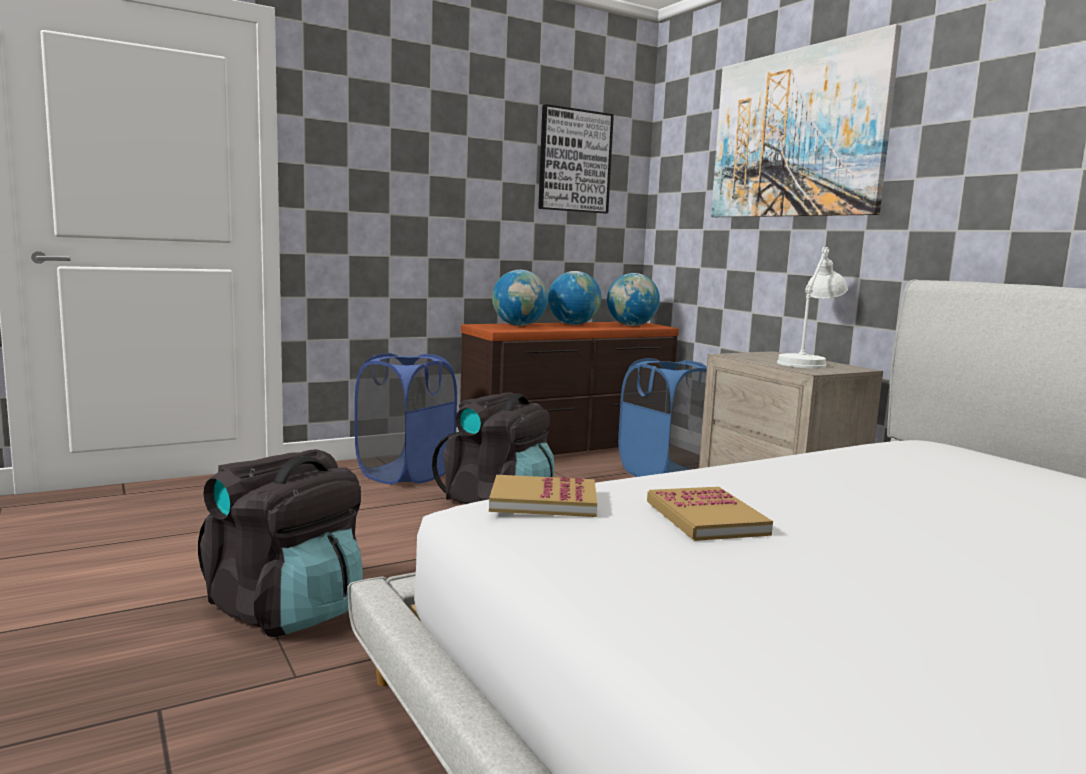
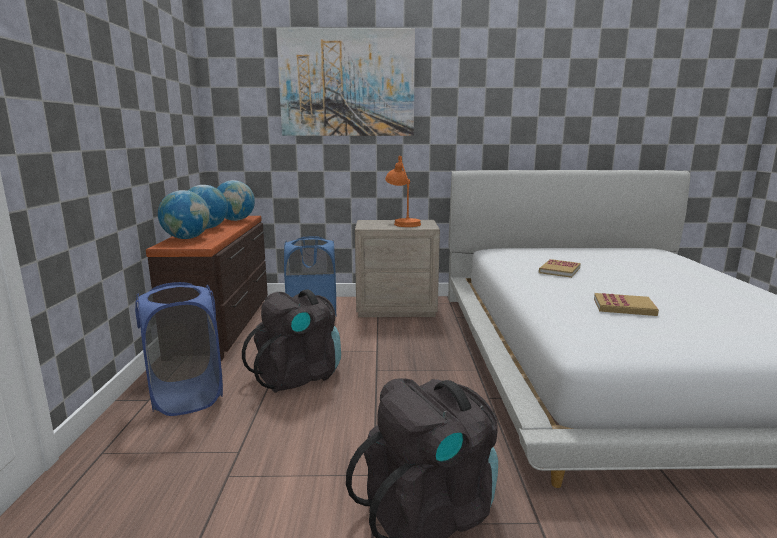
camera: 60 degrees left, 5 degrees up
book [489,475,597,517] -> book moved to [539,259,581,278]
picture [538,104,614,213] -> none
white table lamp [777,247,848,368] -> orange table lamp [385,156,421,227]

